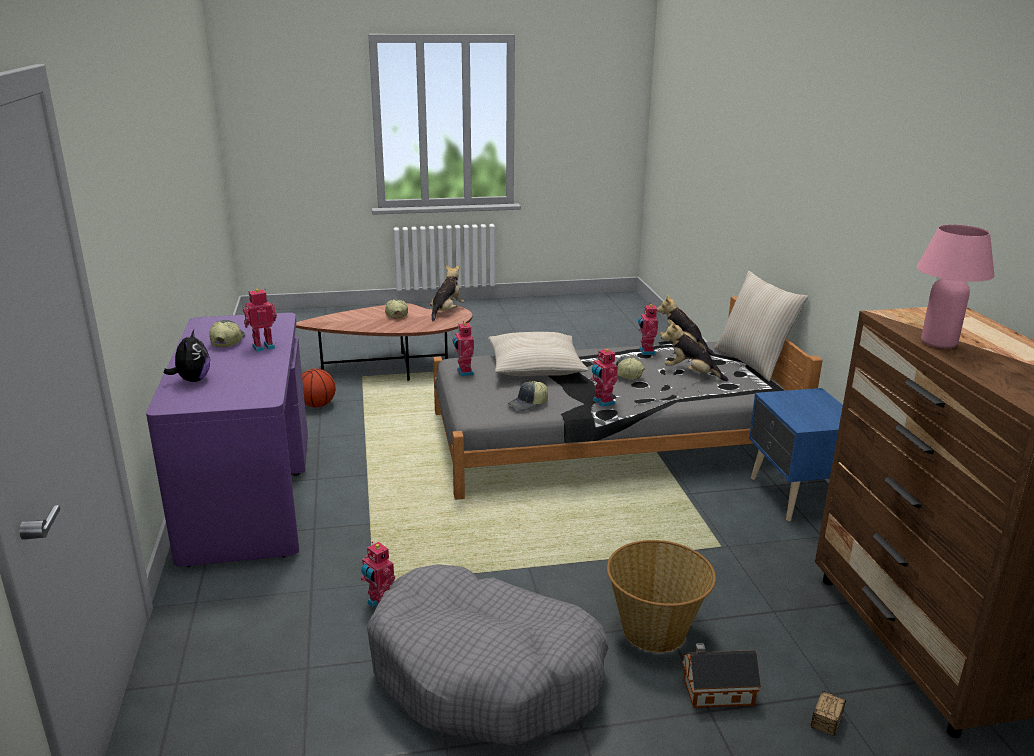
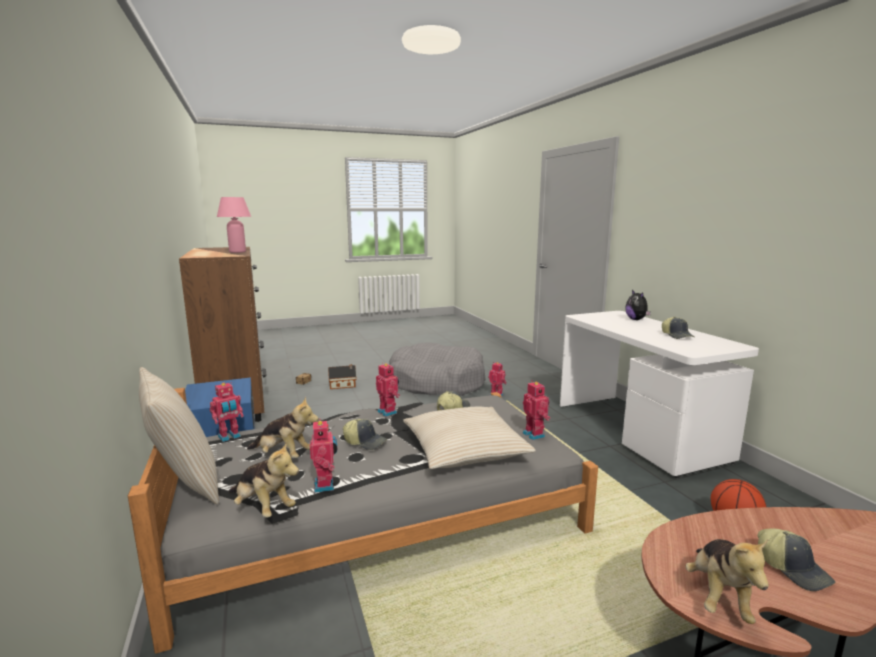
camera: 170 degrees right, 10 degrees down
purple desk [146,313,308,567] -> white desk [560,311,759,478]
toy robot [243,289,277,352] -> toy robot moved to [210,382,243,442]
basket [607,540,716,653] -> none

